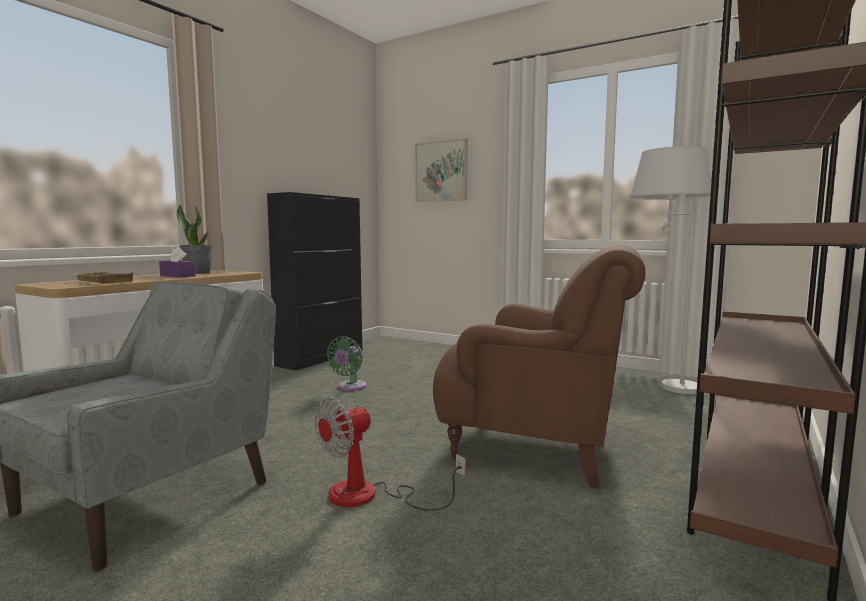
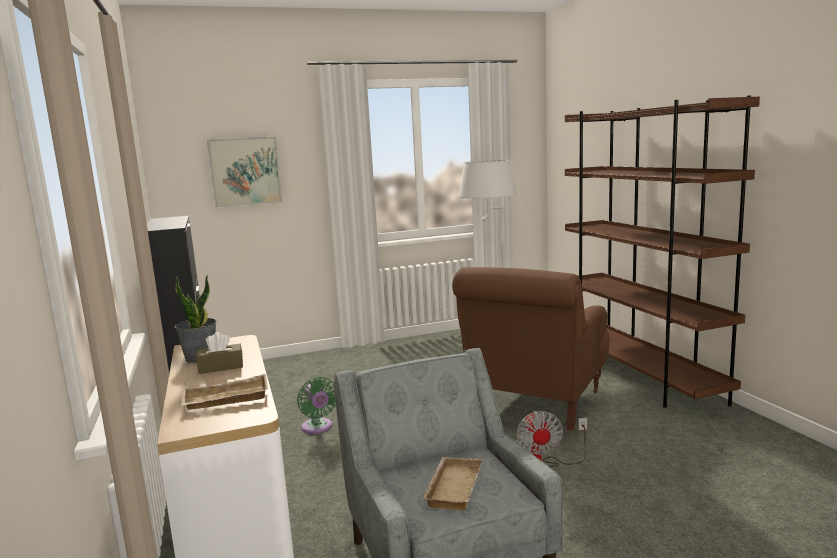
camera: 50 degrees left, 5 degrees up
purple tissue box [159,247,196,277] -> brown tissue box [196,332,243,374]
brown armchair [433,245,646,489] -> brown armchair turned 150 degrees clockwise [452,267,610,431]
none -> beige tray [422,457,482,511]

